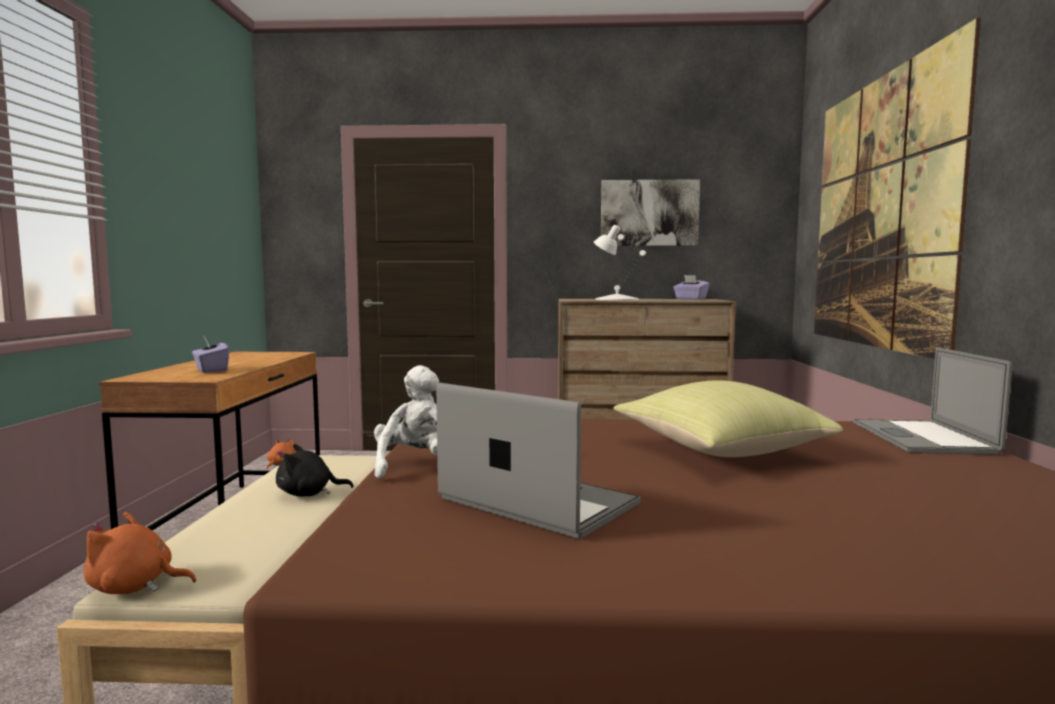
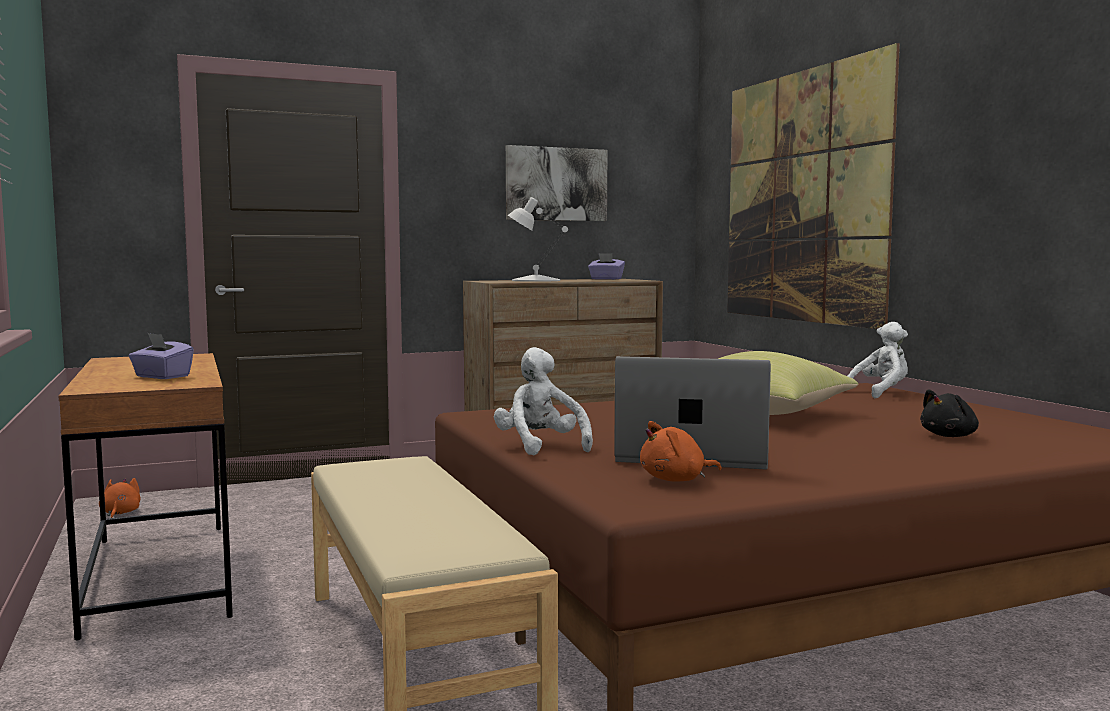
camera: 25 degrees left, 0 degrees up
orange plush toy [83,512,196,594] -> orange plush toy moved to [640,421,721,481]
black plush toy [276,444,354,497] -> black plush toy moved to [920,389,979,437]
laptop [853,347,1012,455] -> white plush toy [847,322,908,398]

